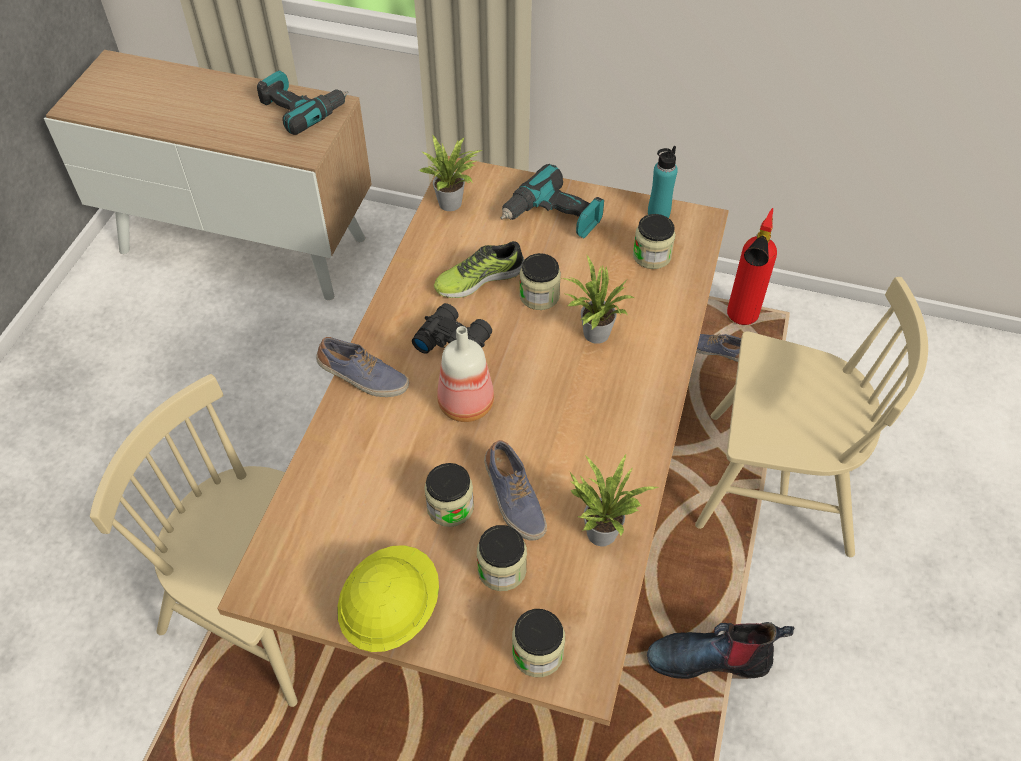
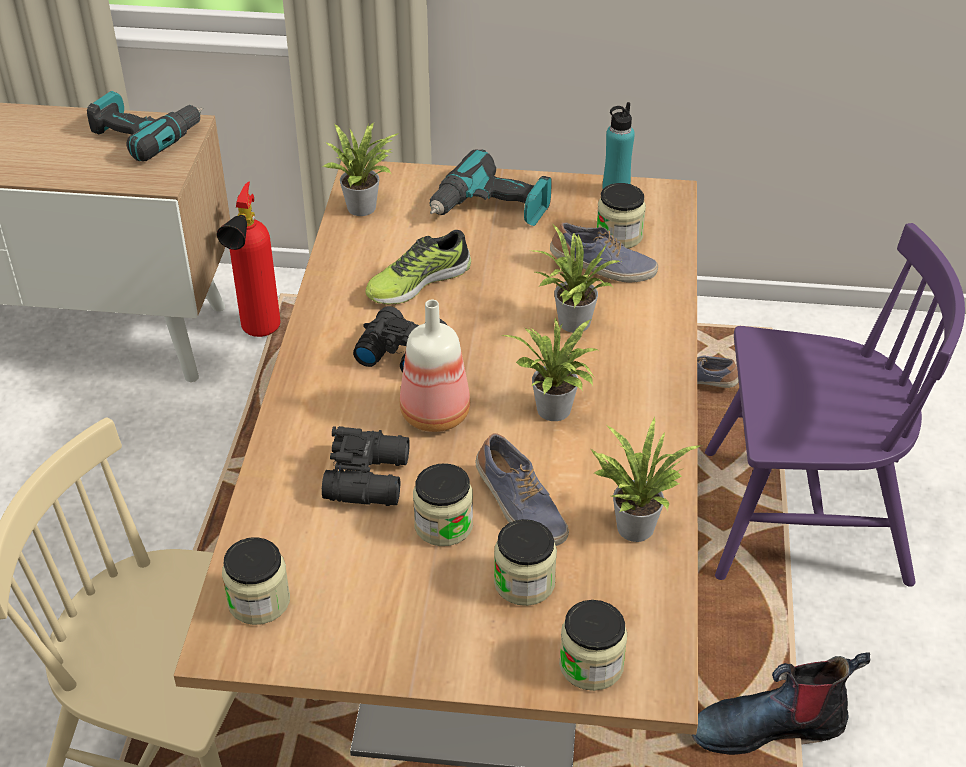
camera: 10 degrees left, 10 degrees down
shoe [316,337,409,397] -> shoe moved to [550,222,658,282]
yellow hard hat [337,545,439,652] -> none
jar [519,253,561,310] -> jar moved to [222,537,290,625]
beige chair [695,277,928,557] -> purple chair [705,223,965,587]
fire extinguisher [727,208,777,325] -> fire extinguisher moved to [217,181,280,337]
none -> black binoculars [322,426,410,506]
none -> potted plant [501,318,598,421]

